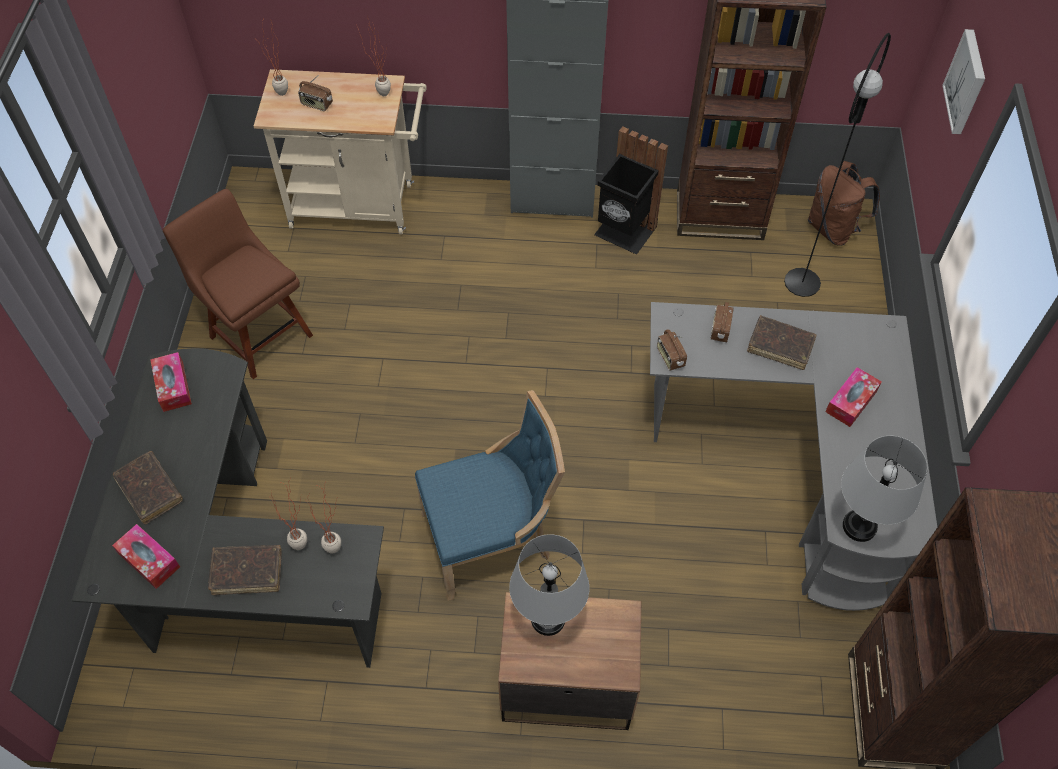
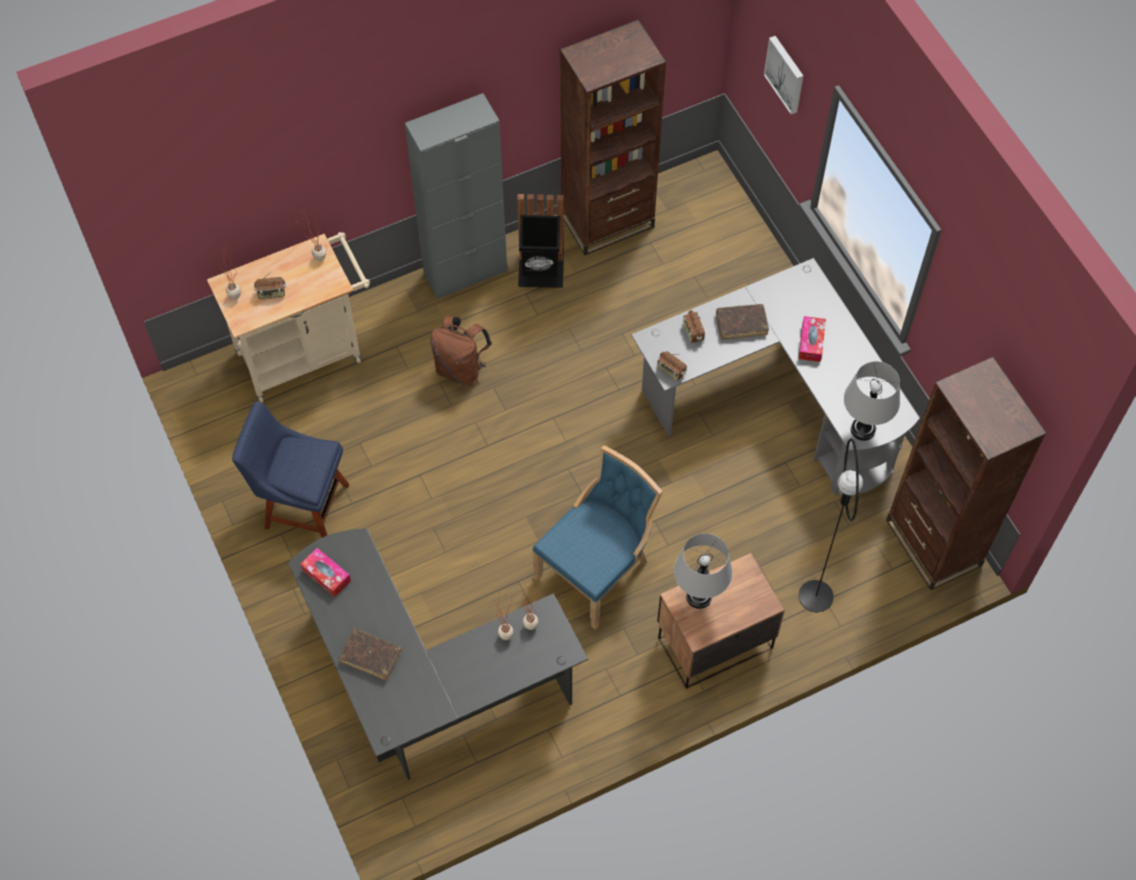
camera: 30 degrees left, 5 degrees up
tissue box [112,524,180,589] -> none
brown chair [163,189,313,379] -> blue chair [232,401,349,538]
brown book [208,545,282,595] -> none
black floor lamp [784,33,891,297] -> black floor lamp moved to [798,438,863,613]
brown backpack [808,161,880,246] -> brown backpack moved to [430,316,492,386]

